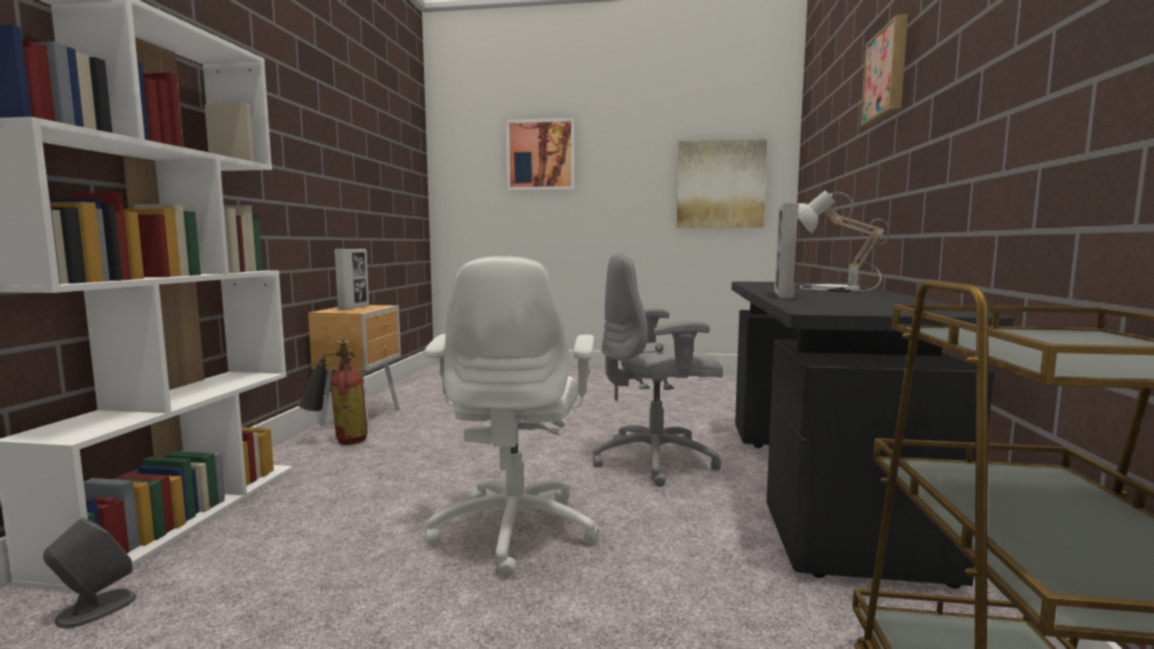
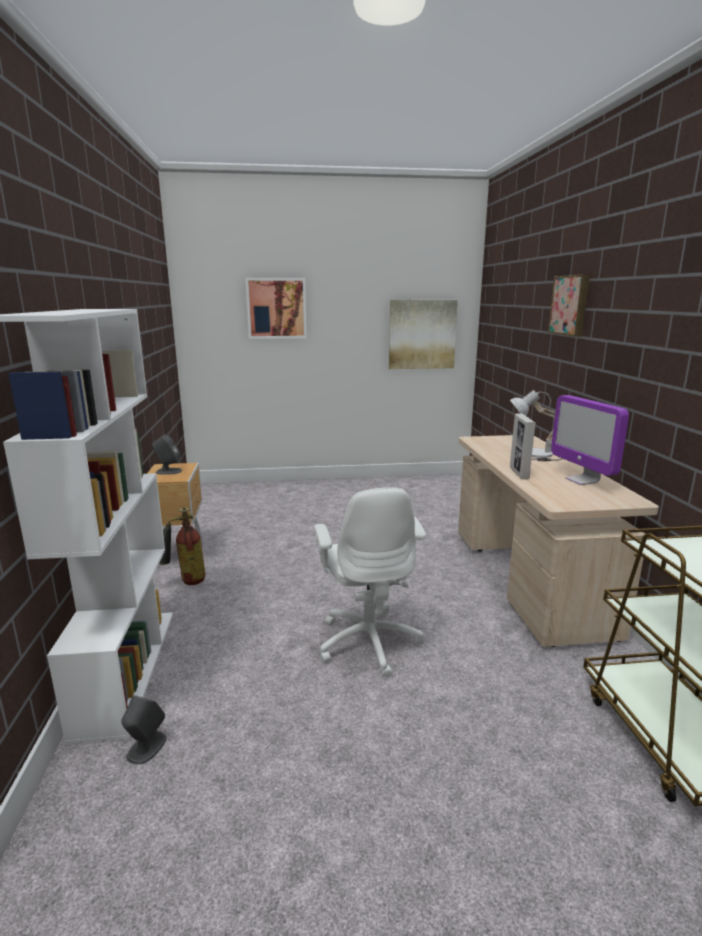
camera: 15 degrees left, 10 degrees up
picture frame [334,249,369,310] -> grey speaker [152,435,182,474]
grey office chair [593,253,723,487] -> none
black desk [731,281,1013,589] -> beige desk [458,435,659,647]
none -> monitor [551,395,629,485]

